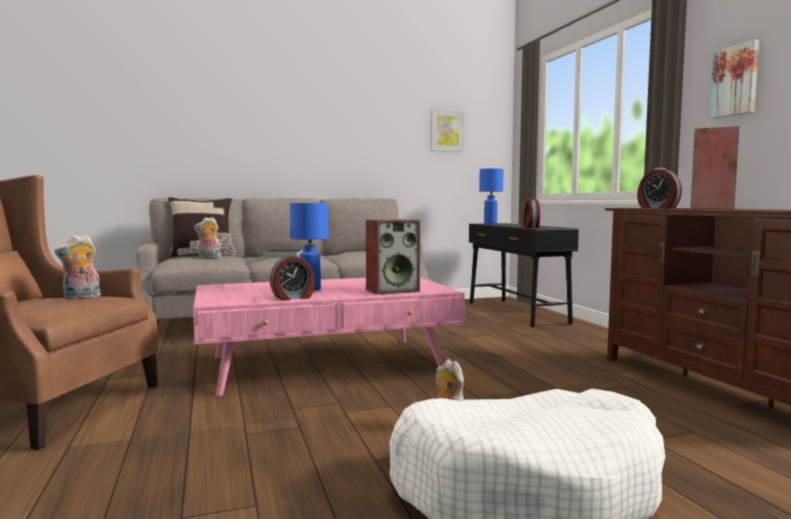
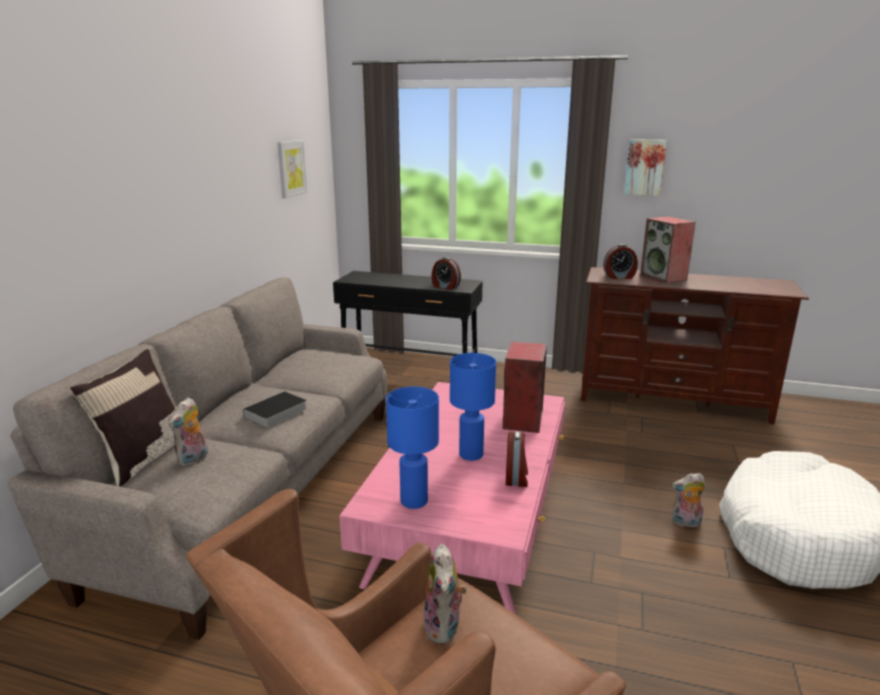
camera: 55 degrees left, 15 degrees up
blue table lamp [479,168,504,224] -> blue table lamp moved to [386,387,439,509]

